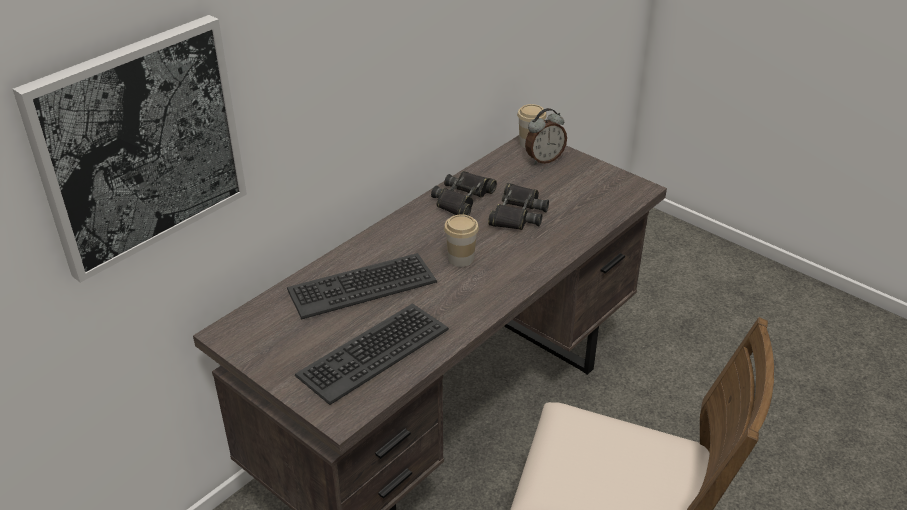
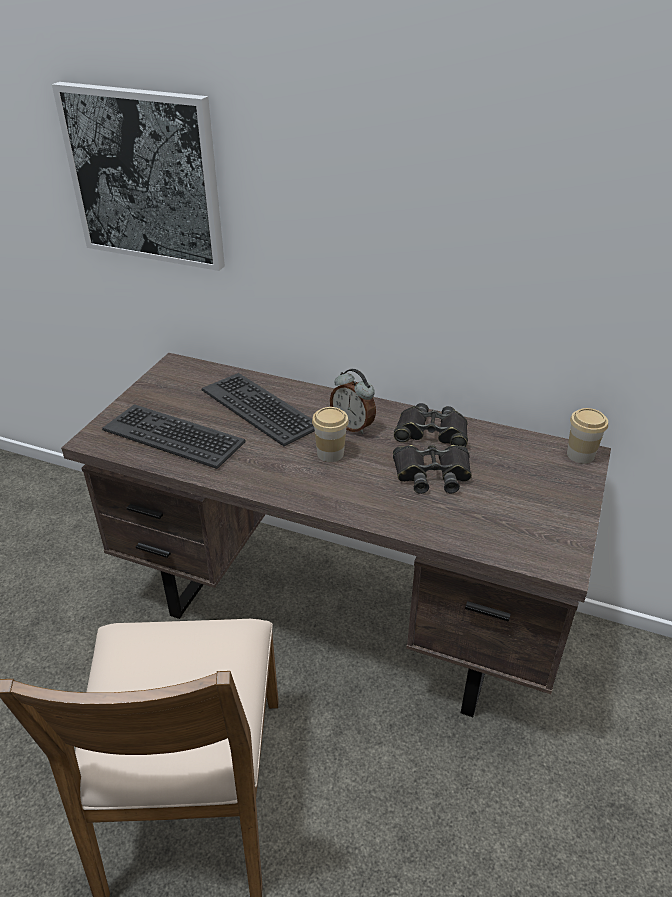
camera: 70 degrees right, 0 degrees up
alarm clock [525,108,567,164] -> alarm clock moved to [330,369,376,434]

